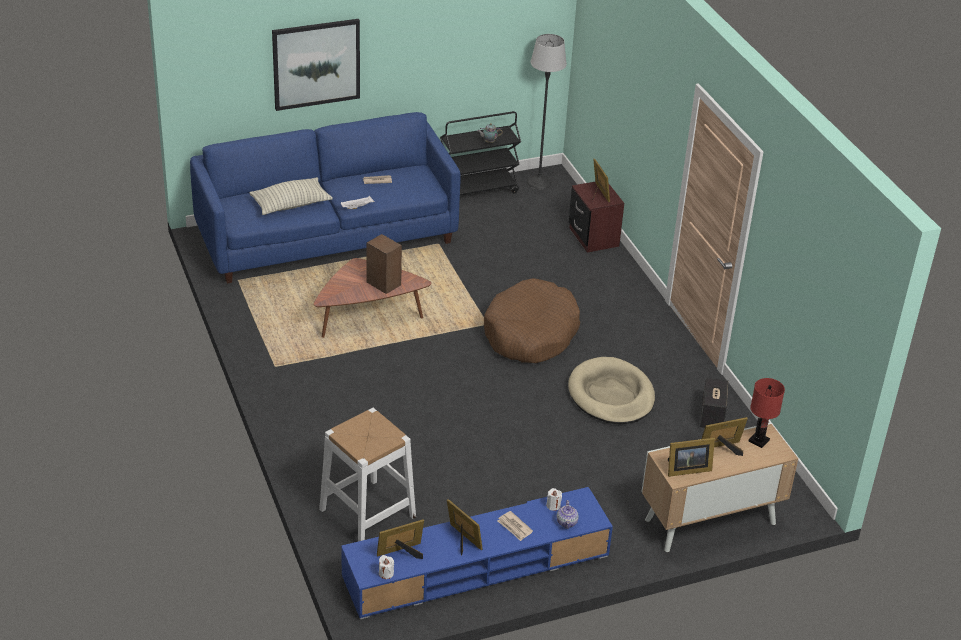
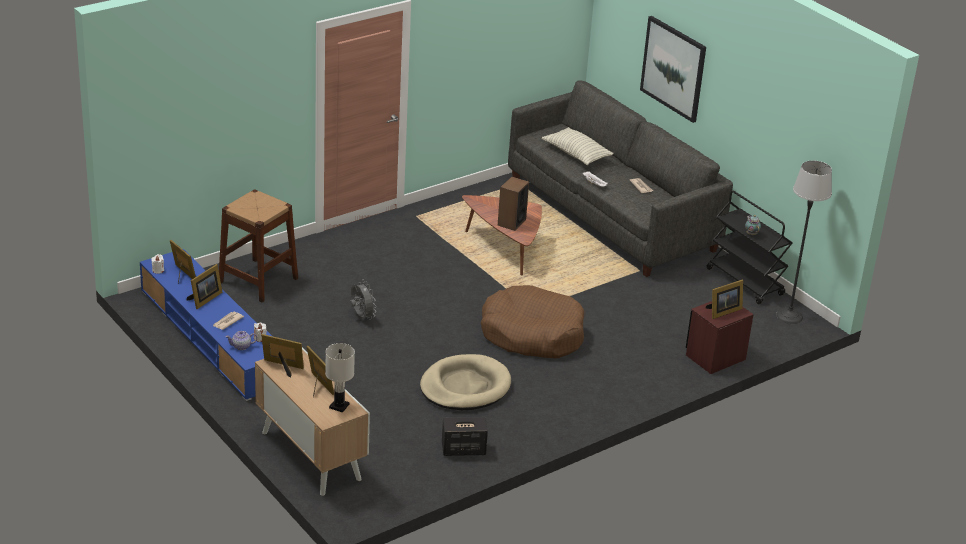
camera: 75 degrees right, 5 degrees down
blue sofa [190,112,461,284] -> grey sofa [508,80,733,277]
white stool [319,408,416,541] -> brown stool [219,189,298,302]
picture frame [668,438,715,477] -> picture frame turned 135 degrees clockwise [261,334,304,378]
red table lamp [749,378,785,448] -> white table lamp [325,343,355,413]
none -> grey fan [350,281,376,320]

